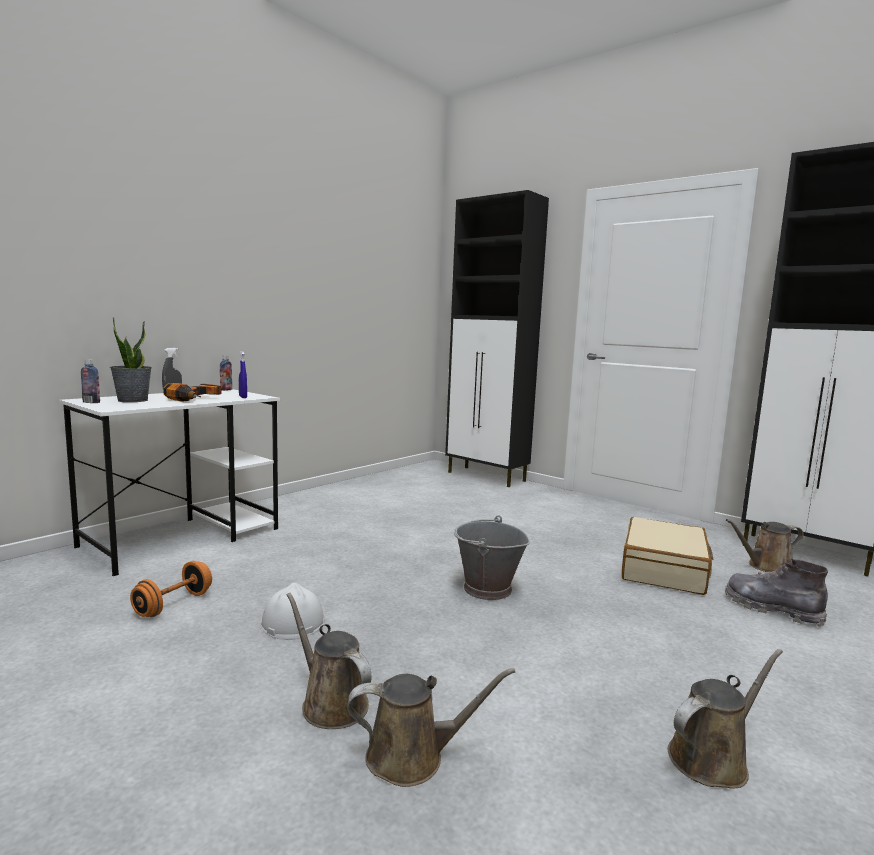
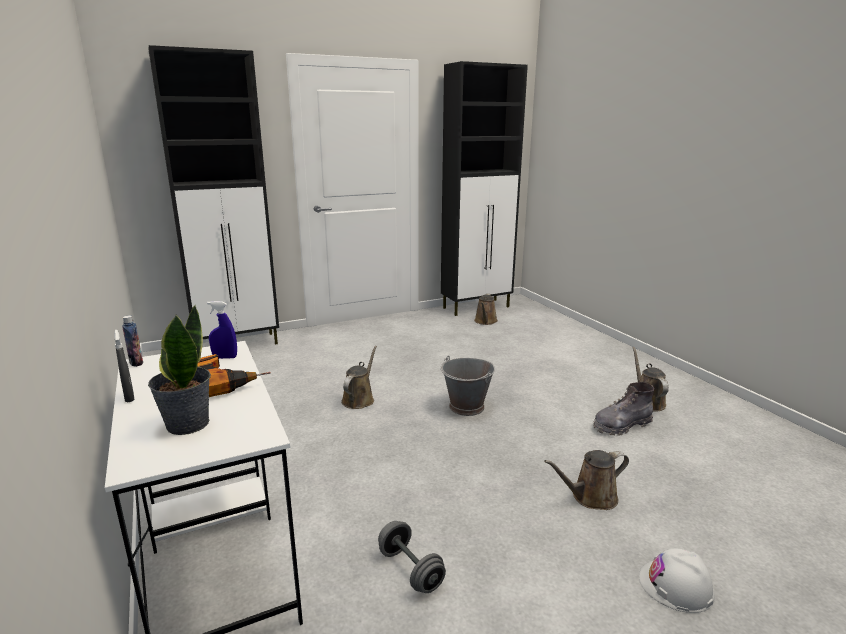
camera: 65 degrees left, 10 degrees up
bottle [81,360,100,403] -> none
orange dumbbell [130,561,212,617] -> grey dumbbell [378,521,446,593]
white hard hat [261,582,326,640] -> white hard hat moved to [639,549,715,613]
brown watering can [347,668,515,787] -> brown watering can moved to [341,346,377,409]
beige suitcase [622,517,714,595] -> none
grey boot [725,558,828,626] -> grey boot moved to [593,382,654,436]

